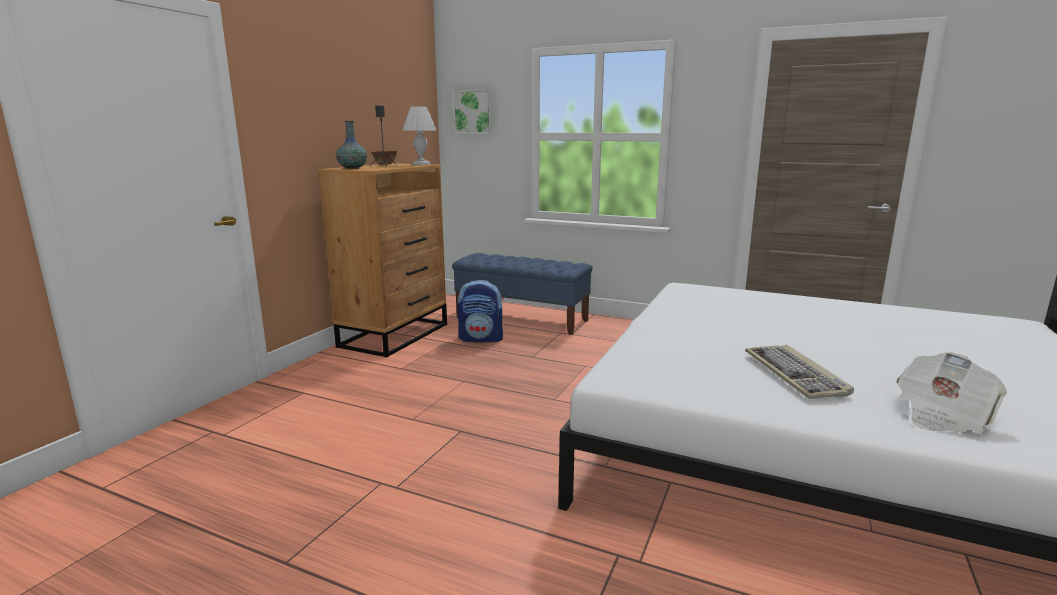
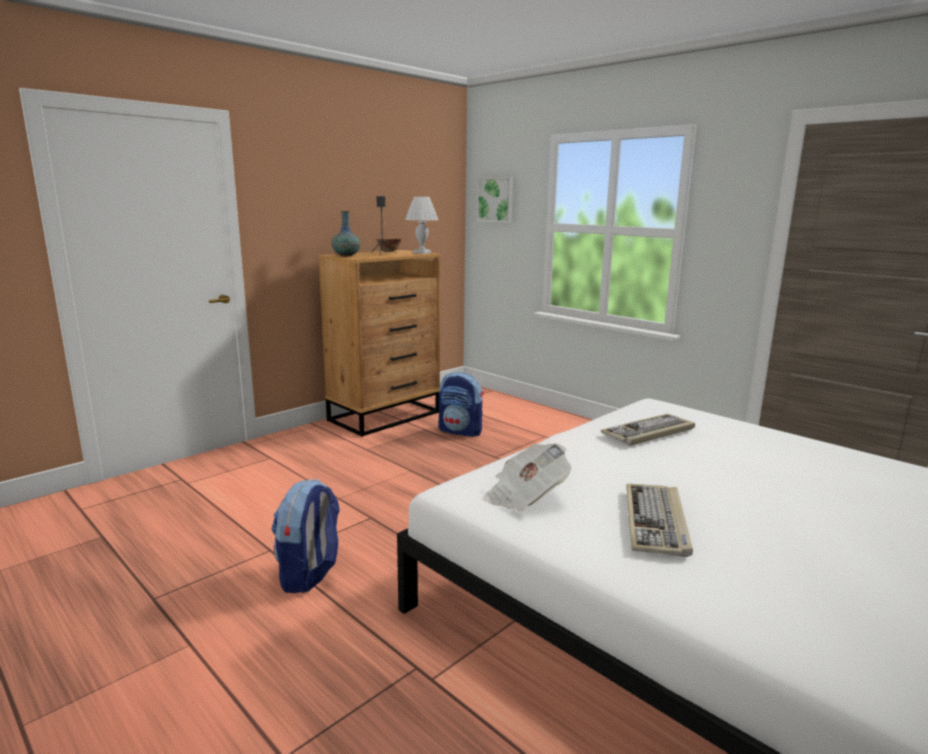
camera: 20 degrees right, 0 degrees up
blue bench [452,253,593,335] -> none
newspaper [896,352,1007,434] -> newspaper moved to [484,443,571,512]
none -> backpack [272,479,340,593]
none -> keyboard [601,414,695,446]

